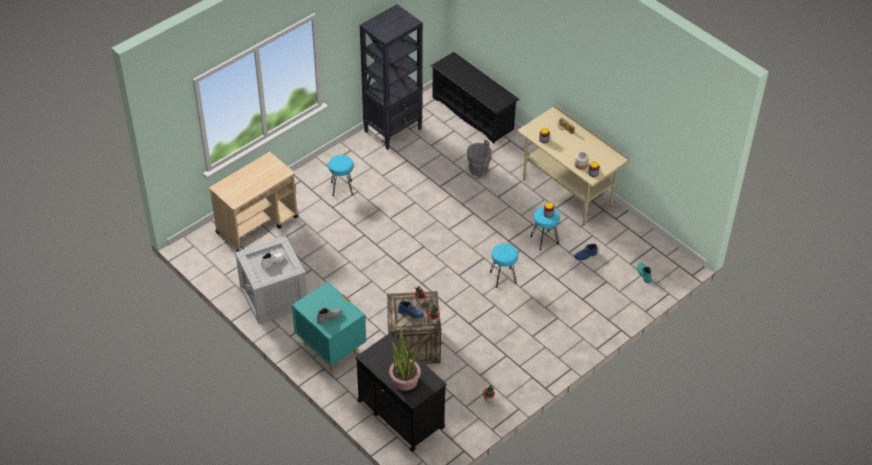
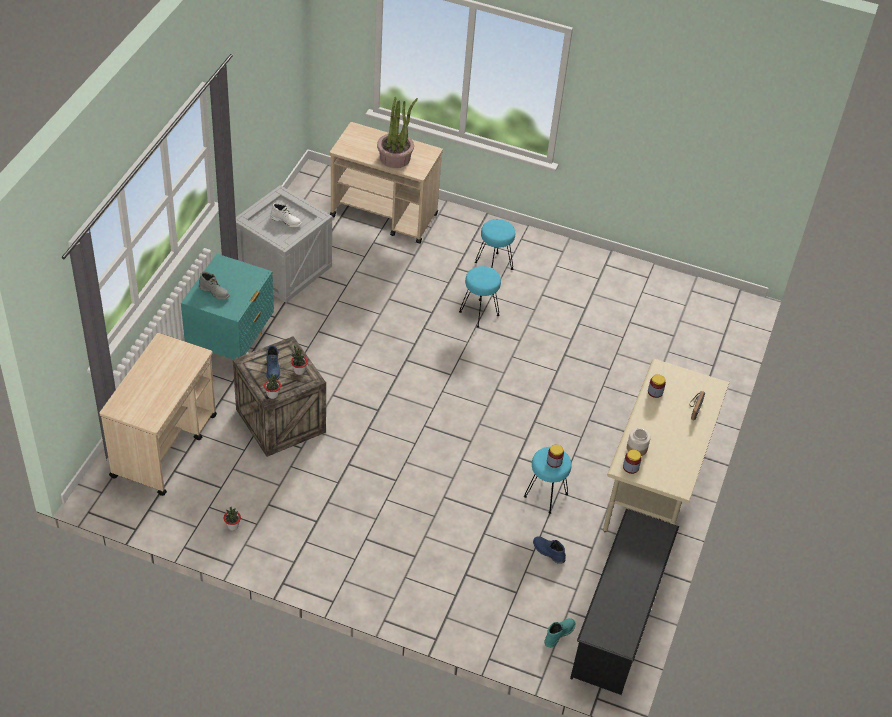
camera: 60 degrees right, 0 degrees up
black cart [356,333,446,452] -> beige cart [99,333,217,496]
black bookcase [360,4,423,150] -> none
potted plant [389,329,421,391] -> potted plant moved to [377,97,418,168]
black shoe rack [431,52,520,143] -> black shoe rack moved to [570,509,679,695]
grey bucket [467,140,492,176] -> none
turquoise stool [490,243,518,288] -> turquoise stool moved to [459,266,501,328]

